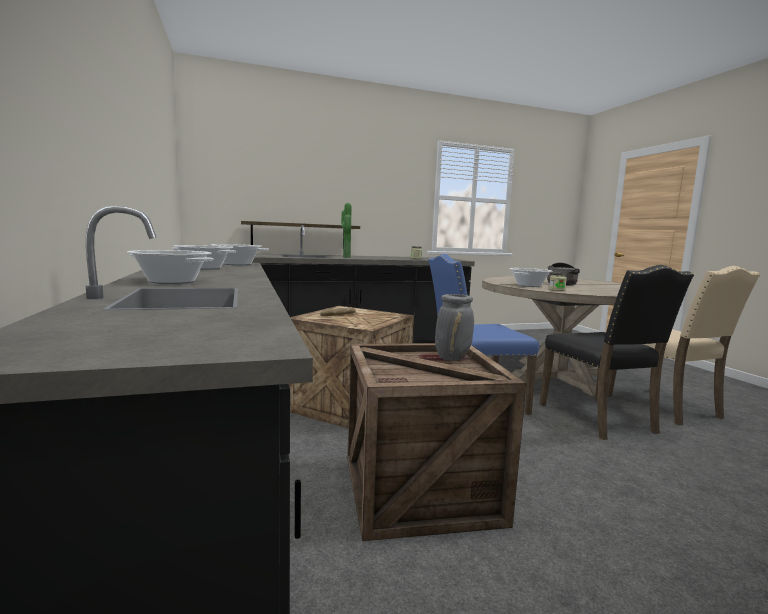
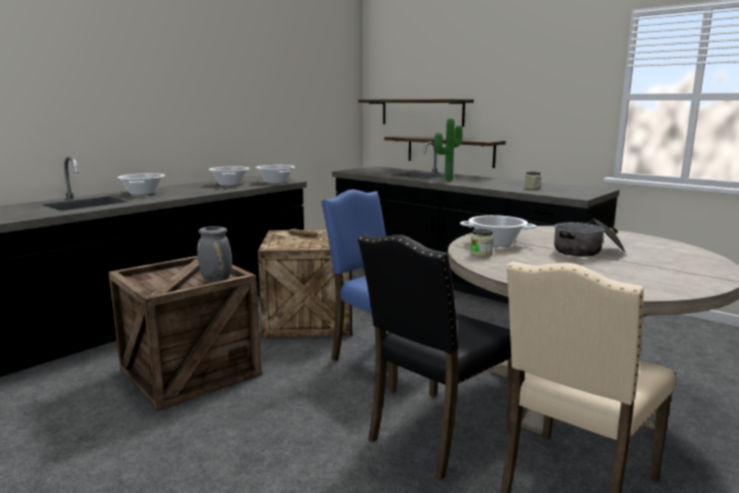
camera: 60 degrees right, 5 degrees up
none -> shelf [358,99,474,127]

